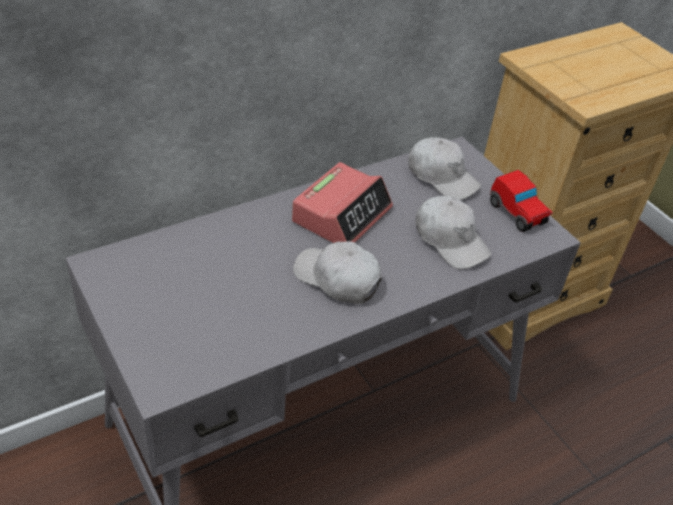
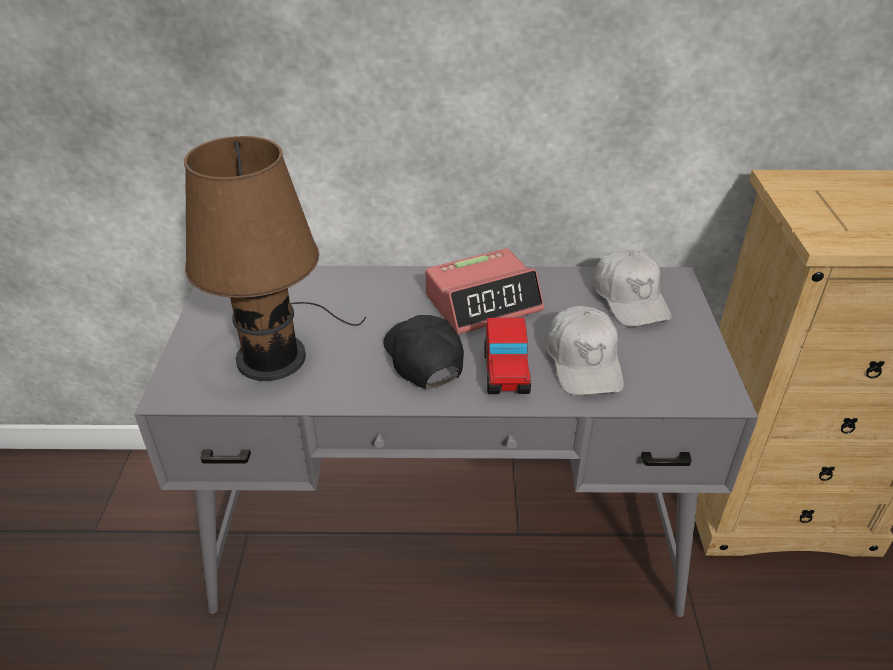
camera: 35 degrees right, 5 degrees down
white cap [293,242,382,304] -> black cap [383,315,464,389]
toy car [490,170,553,232] -> toy car moved to [484,318,531,394]
none -> brown table lamp [184,136,366,381]

